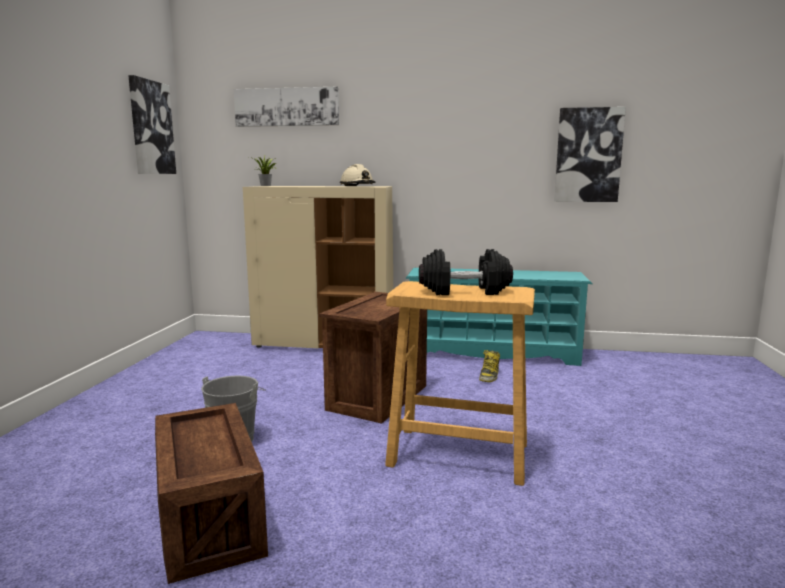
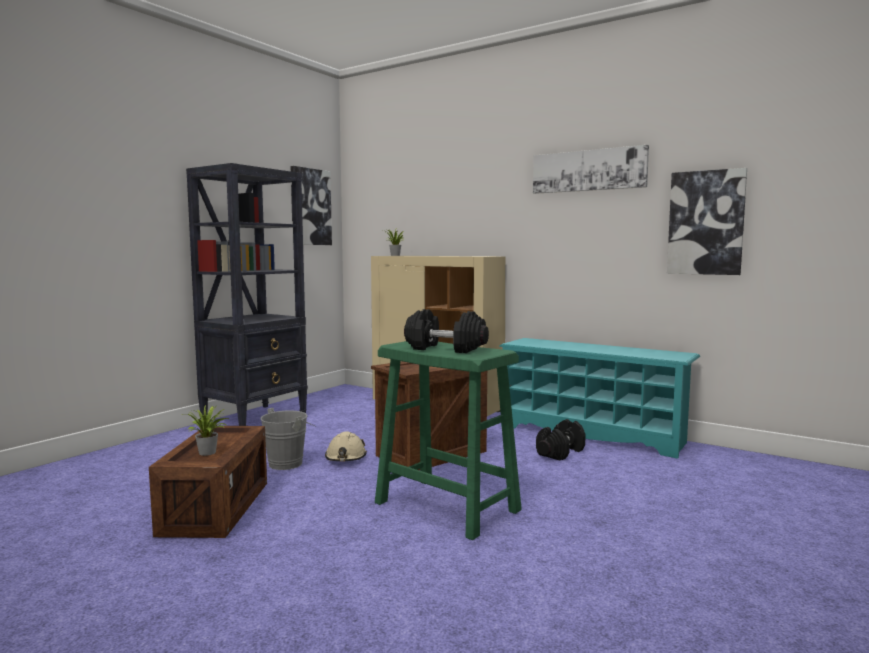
camera: 25 degrees right, 5 degrees down
picture [234,87,339,127] -> picture moved to [533,145,649,194]
beige hard hat [340,164,375,186] -> beige hard hat moved to [325,432,367,461]
beige stool [385,281,535,486] -> green stool [375,341,522,540]
boot [479,350,500,382] -> black dumbbell [536,419,585,461]
none -> potted plant [182,404,229,456]
none -> black bookcase [186,163,308,426]

